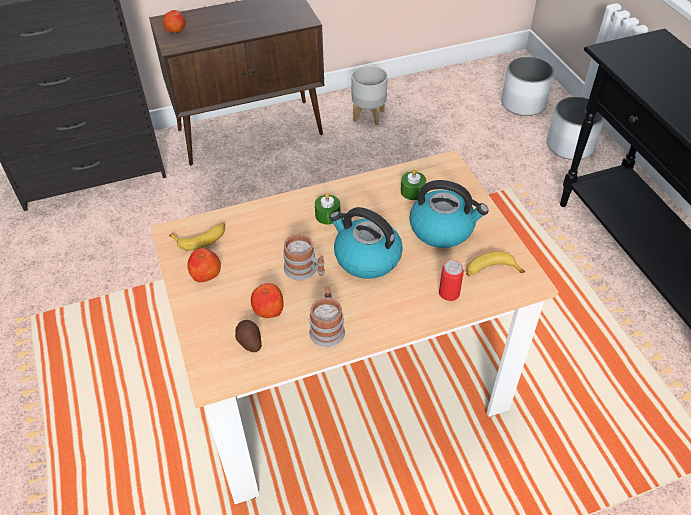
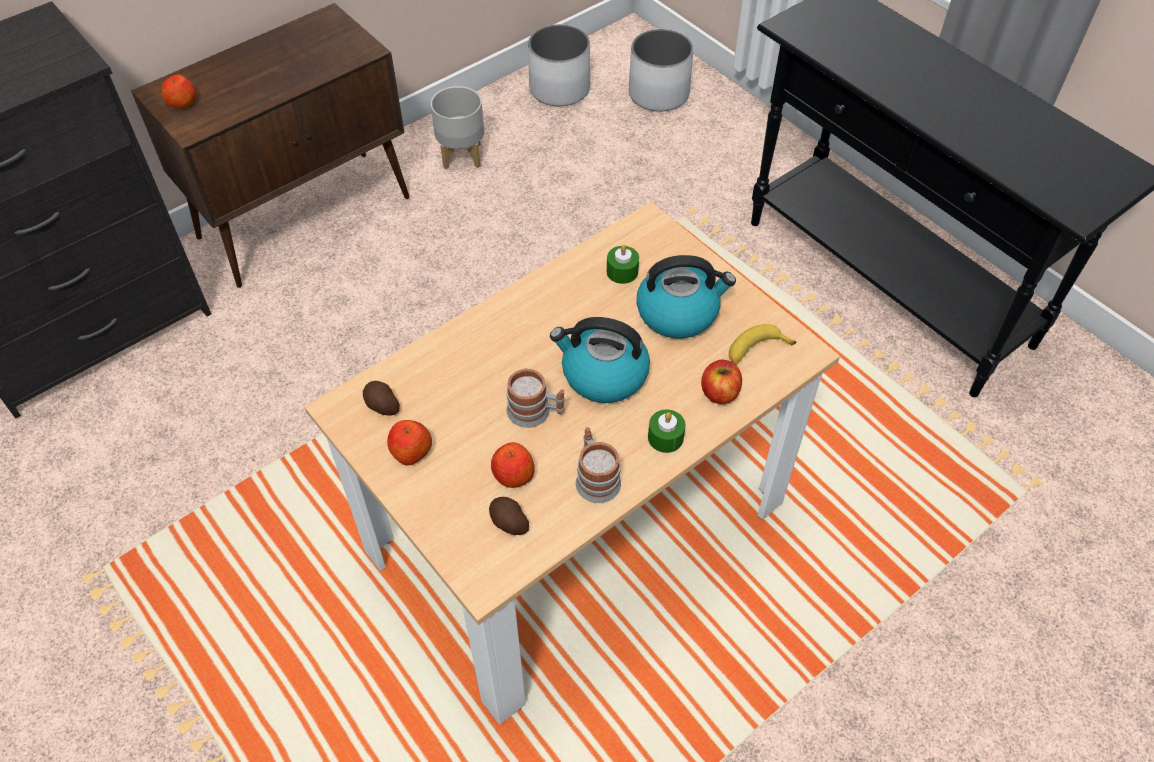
camera: 20 degrees left, 5 degrees up
banana [169,223,225,251] -> potato [363,381,400,415]
green candle [315,193,340,225] -> green candle moved to [648,409,686,453]
can [439,260,464,301] -> apple [701,359,742,404]
white planter [547,96,605,160] -> white planter moved to [528,24,590,106]

